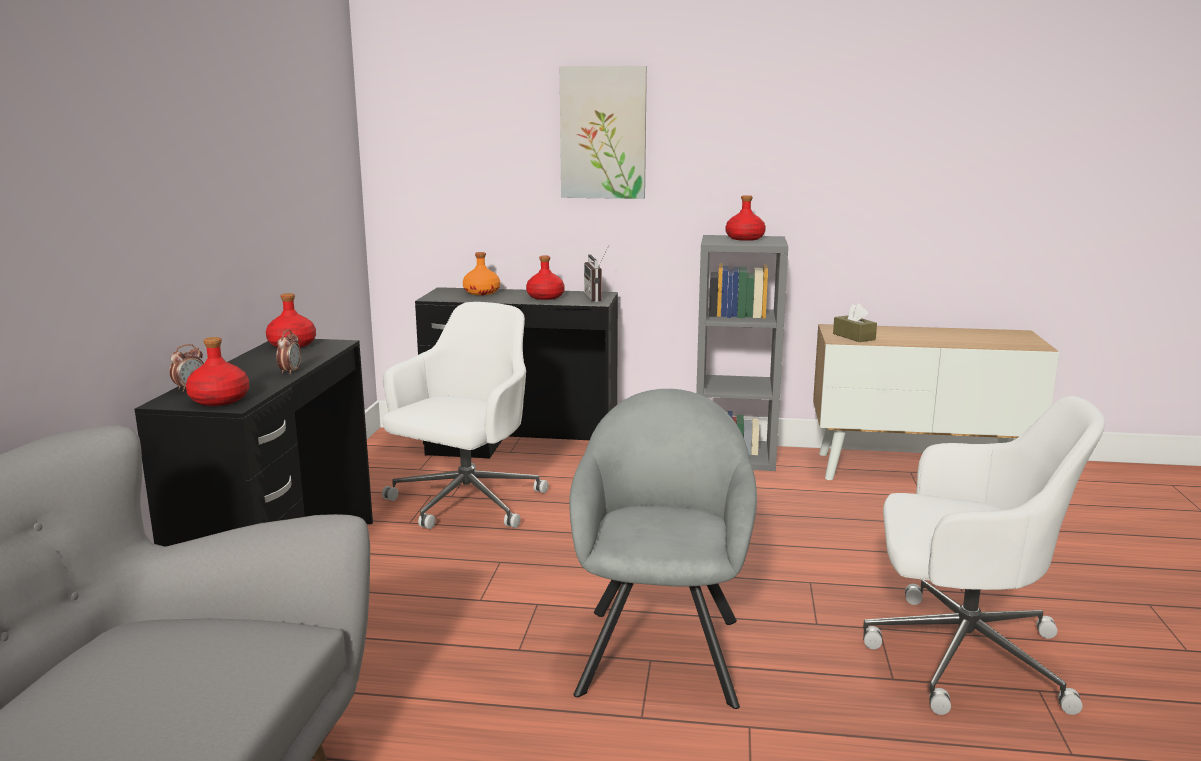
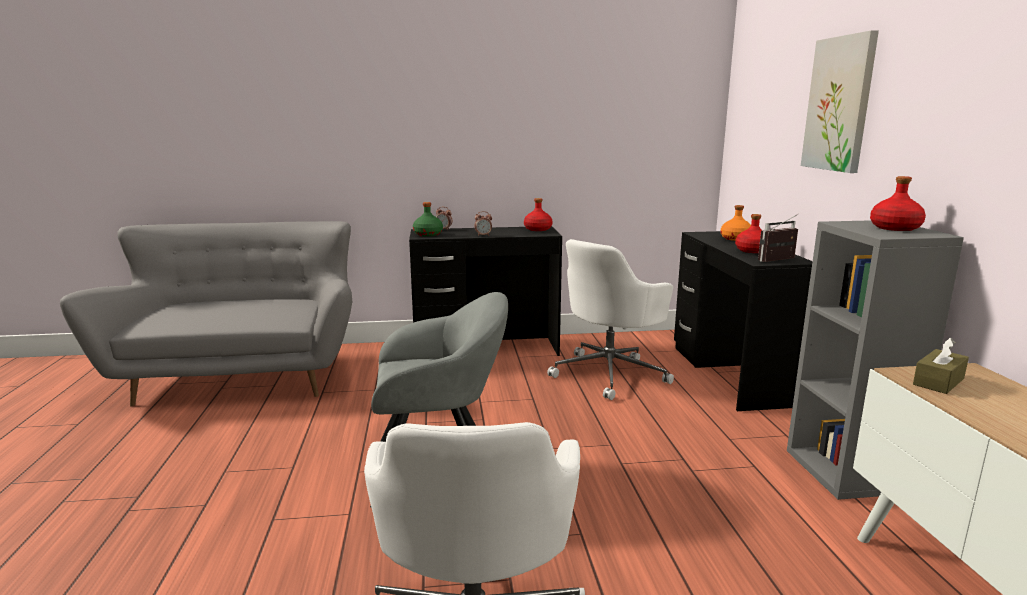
camera: 75 degrees right, 0 degrees up
red bottle [186,337,249,406] -> green bottle [413,202,443,237]
white office chair [382,302,548,529] -> white office chair turned 120 degrees clockwise [547,239,674,400]

